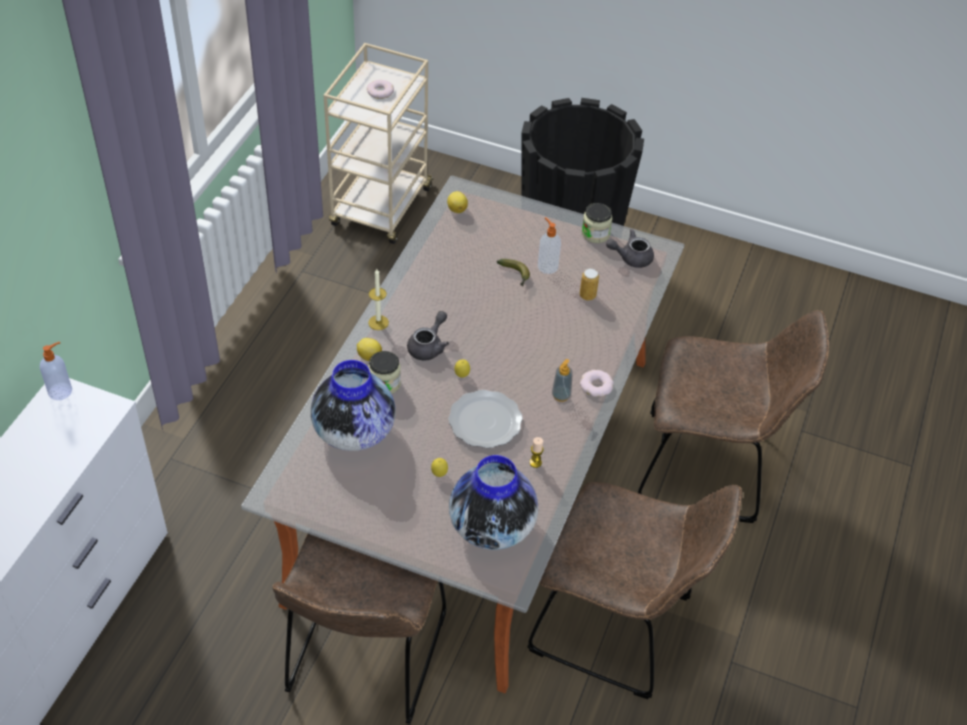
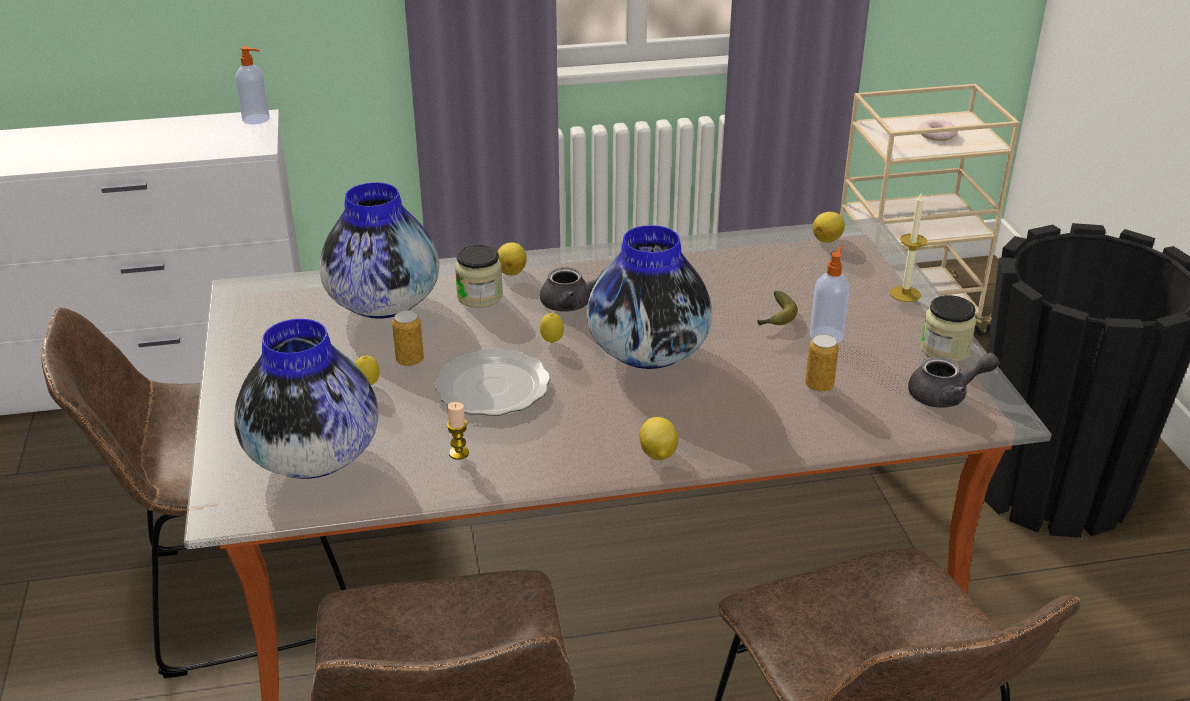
camera: 60 degrees right, 15 degrees down
candle [368,269,389,330] -> candle moved to [890,192,927,302]
soap dispenser [552,359,573,402] -> none
donut [580,370,614,397] -> lemon [639,417,678,460]
grey teapot [606,229,654,268] -> grey teapot turned 120 degrees clockwise [908,353,1000,408]
none -> can [392,310,424,367]
none -> vase [587,225,712,369]

